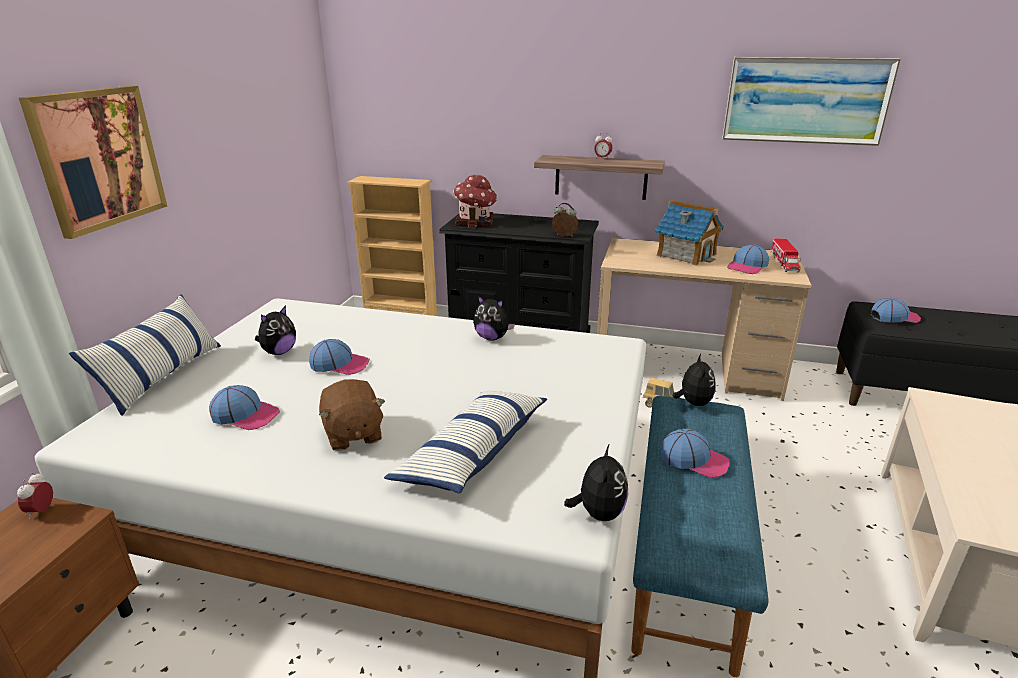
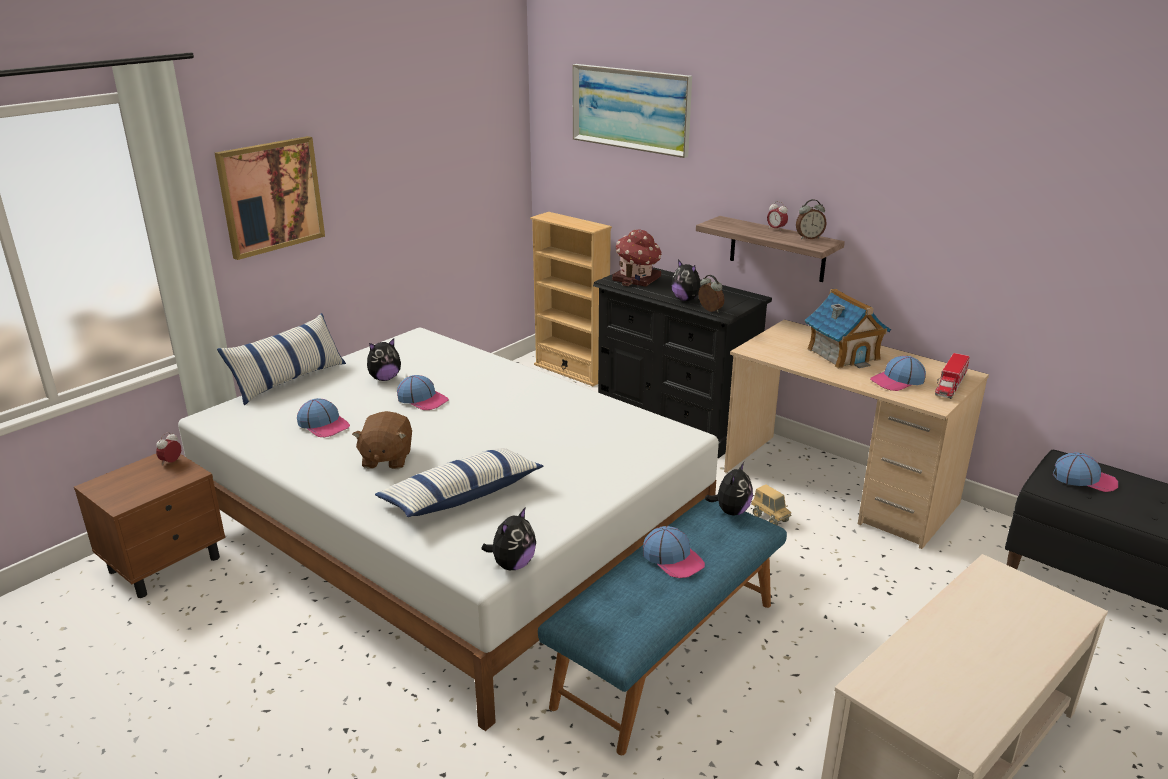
camera: 25 degrees right, 0 degrees up
plush toy [473,295,515,341] -> plush toy moved to [671,260,701,301]
picture [722,57,901,146] -> picture moved to [572,64,692,158]
none -> alarm clock [796,199,827,239]

